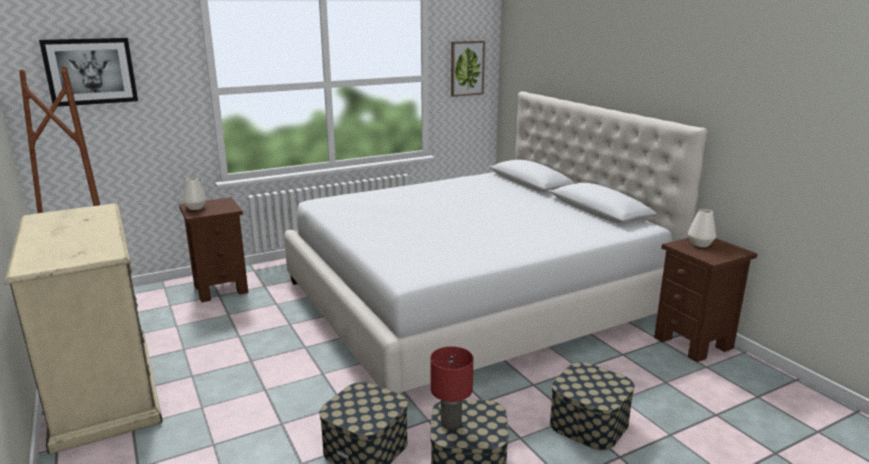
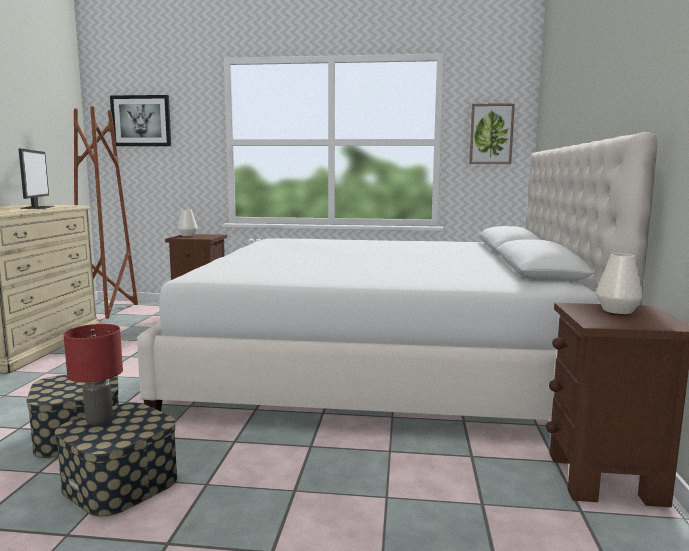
camera: 35 degrees right, 10 degrees down
storage box [550,362,635,450] -> none
none -> monitor [18,148,54,209]

